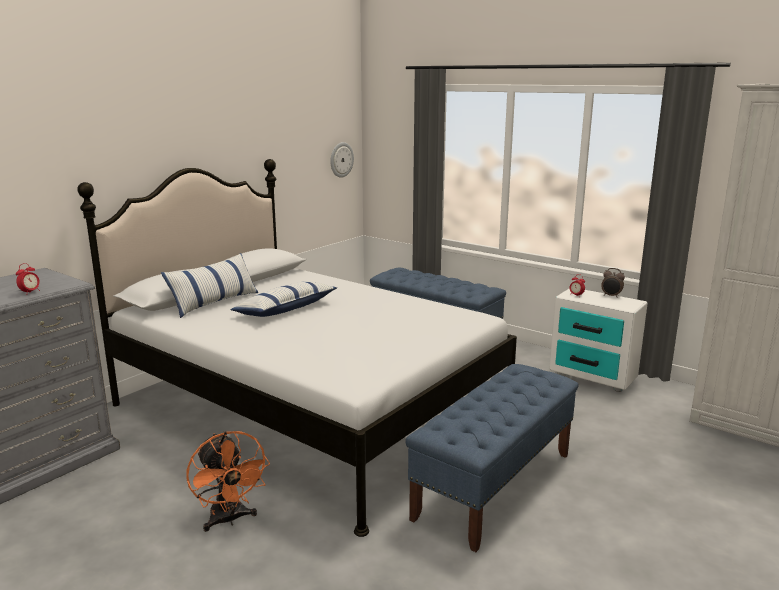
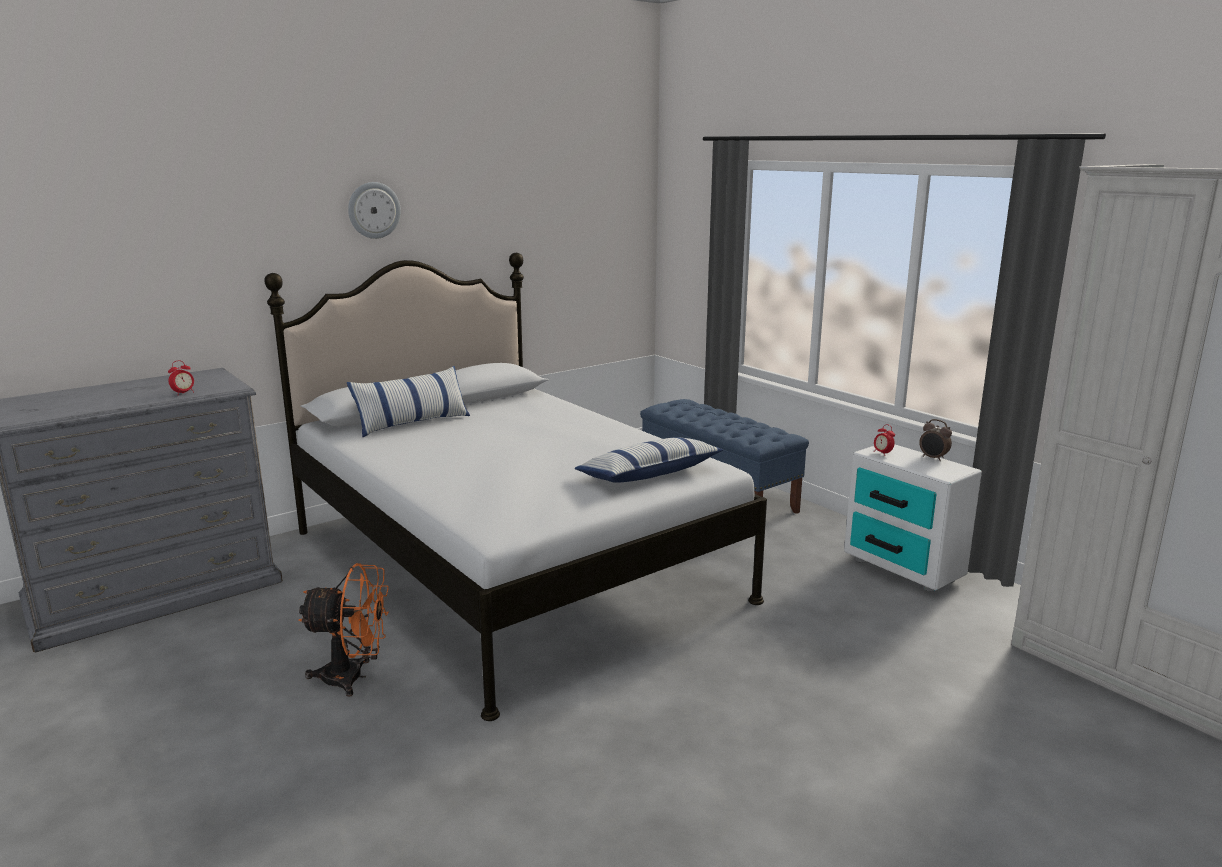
camera: 15 degrees right, 0 degrees up
orange fan [186,431,270,532] -> orange fan turned 75 degrees counterclockwise [299,563,389,697]
pillow [231,282,337,317] -> pillow moved to [575,438,723,483]
wall clock [330,142,354,178] -> wall clock moved to [348,182,401,239]
blue bench [405,364,579,552] -> none

